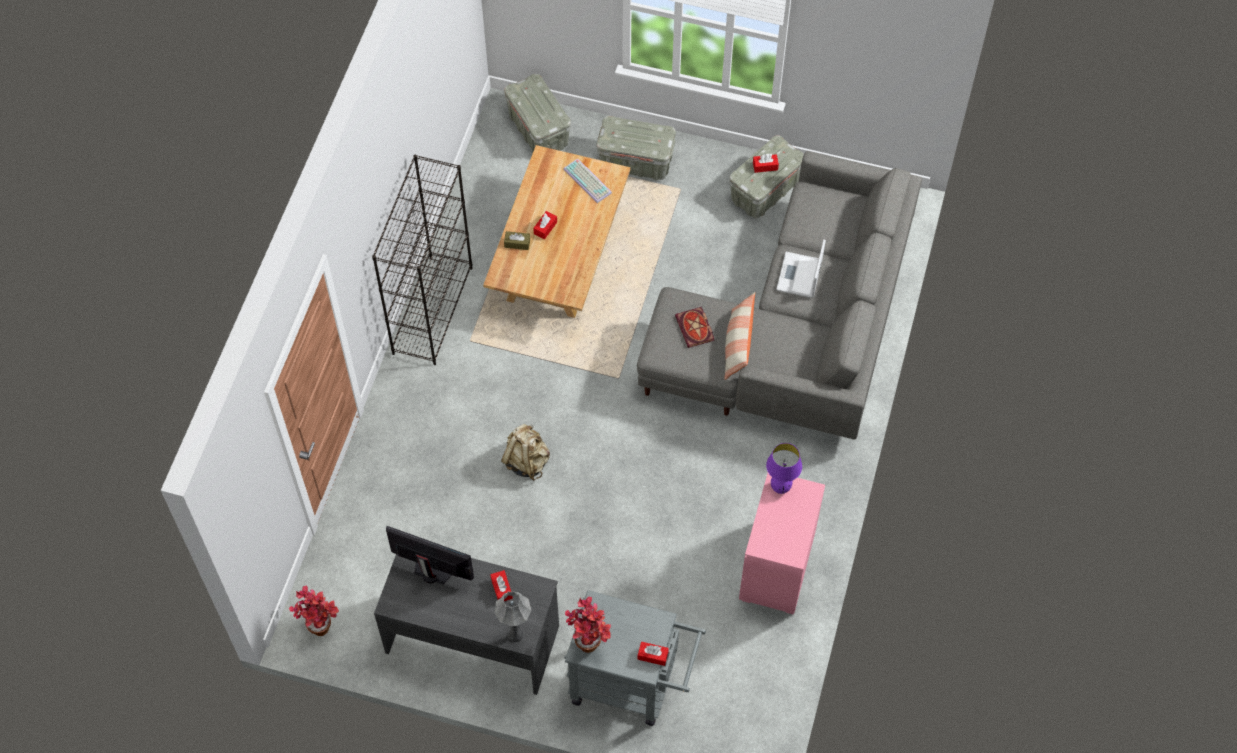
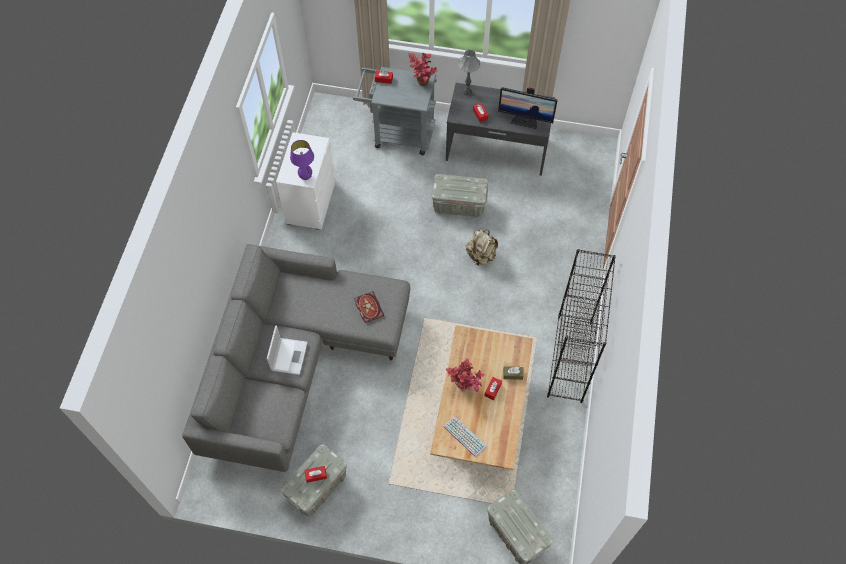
camera: 175 degrees right, 0 degrees up
potted plant [289,585,339,636] -> potted plant moved to [446,358,485,392]
grey storage box [597,116,676,180] -> grey storage box moved to [432,174,488,218]
pillow [724,292,755,380] -> none
pink dresser [739,473,825,614] -> white dresser [276,132,336,230]

